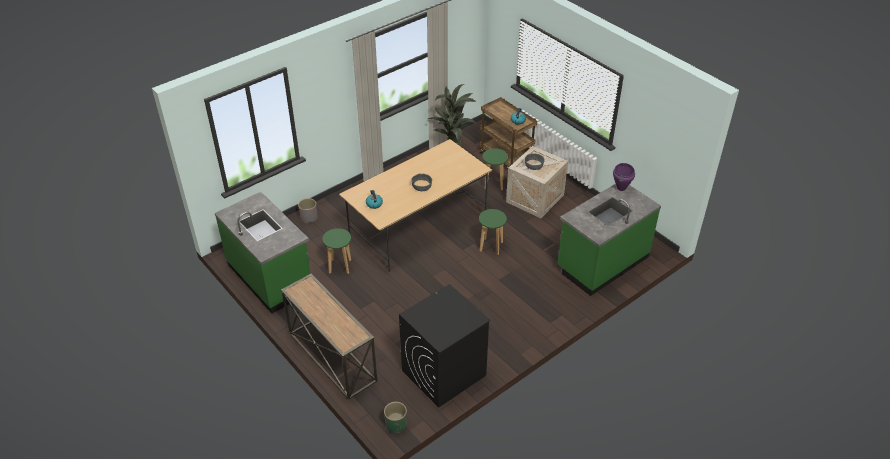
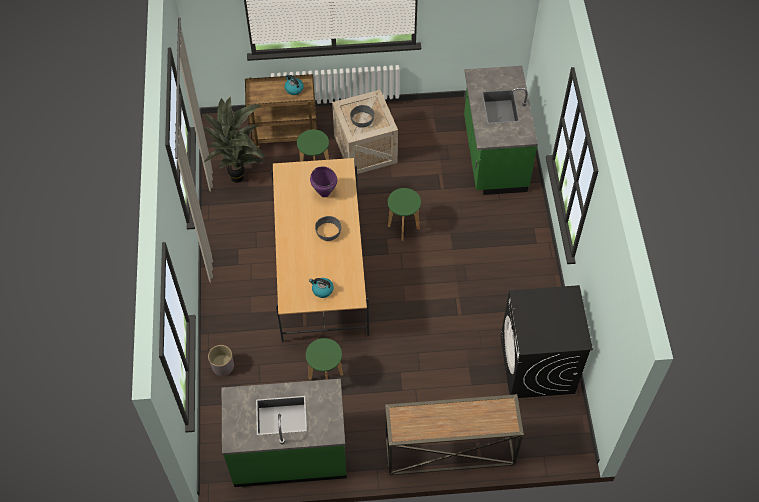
camera: 55 degrees left, 15 degrees up
green planter [384,402,407,433] -> none
purple cooking pot [613,163,635,191] -> purple cooking pot moved to [310,166,337,197]

